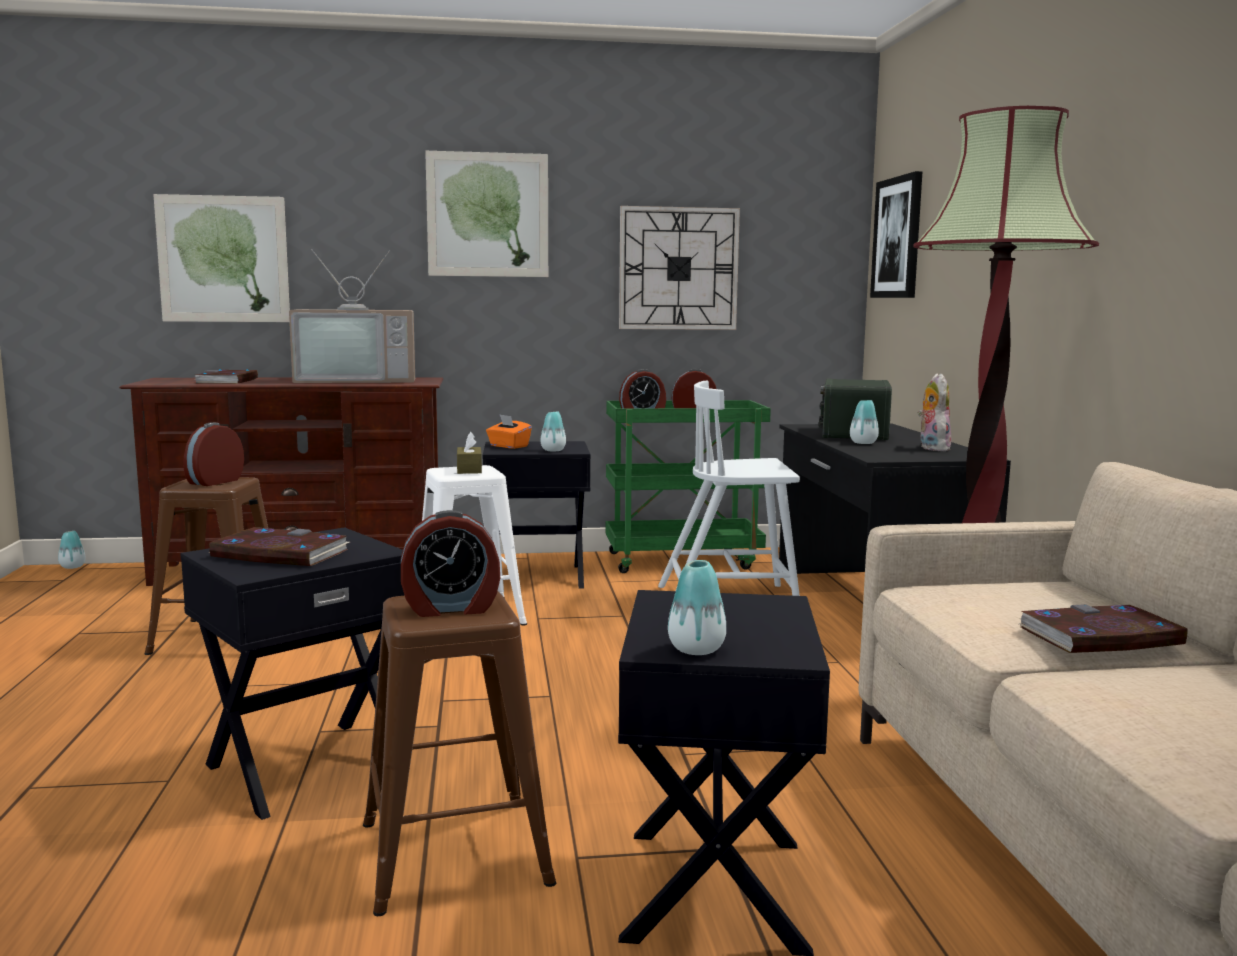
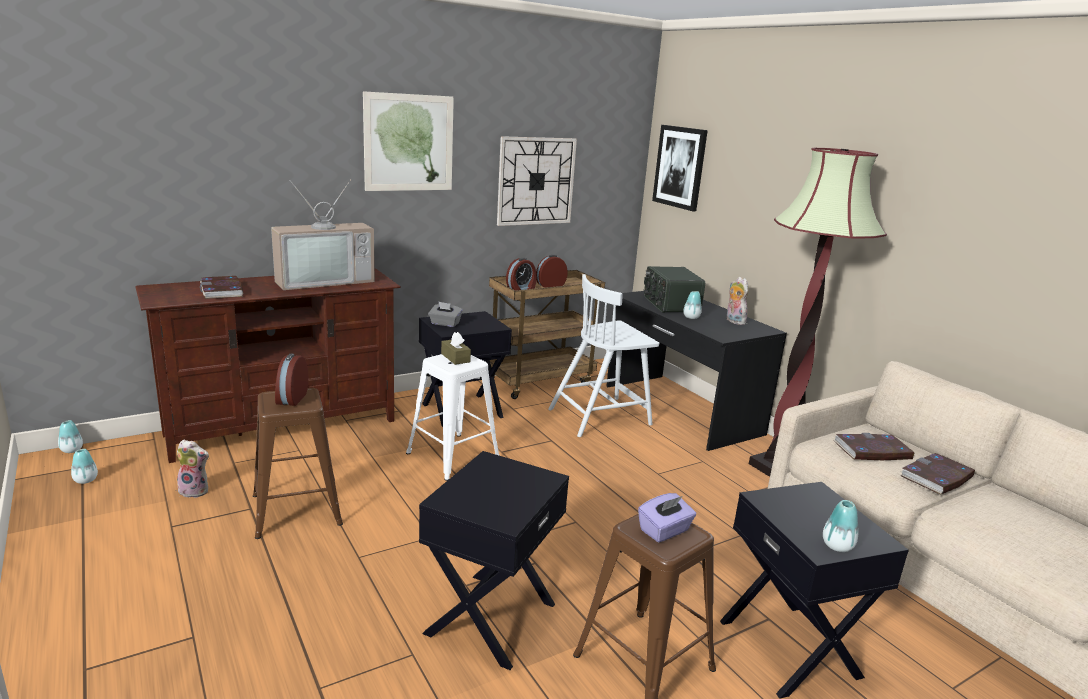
camera: 25 degrees left, 10 degrees up
picture [154,194,290,322] -> none
book [209,527,350,566] -> book moved to [834,433,914,460]
alarm clock [401,510,500,617] -> purple tissue box [638,493,696,542]
orange tissue box [486,415,532,449] -> grey tissue box [428,301,463,327]
vase [541,411,566,451] -> vase moved to [71,449,98,484]
green cart [605,400,771,573] -> brown cart [489,270,605,399]
none -> plush toy [176,440,209,498]

